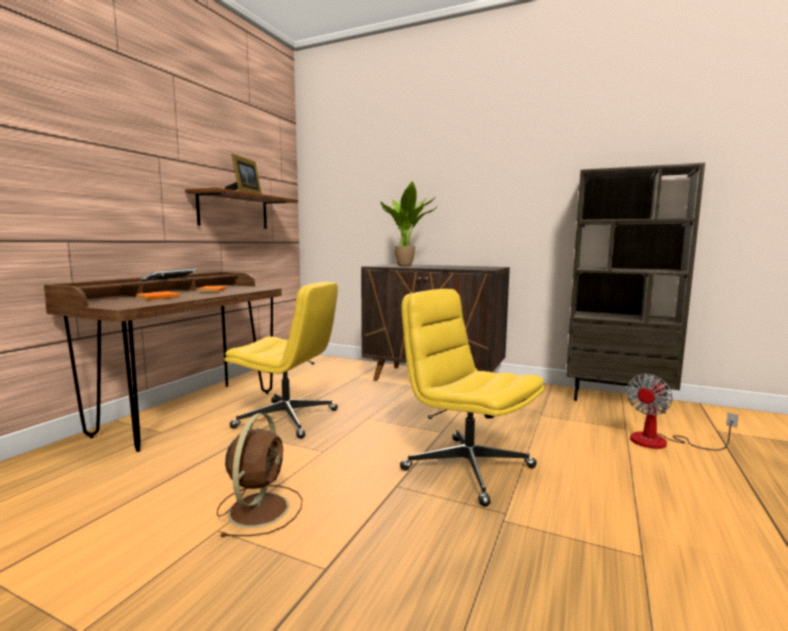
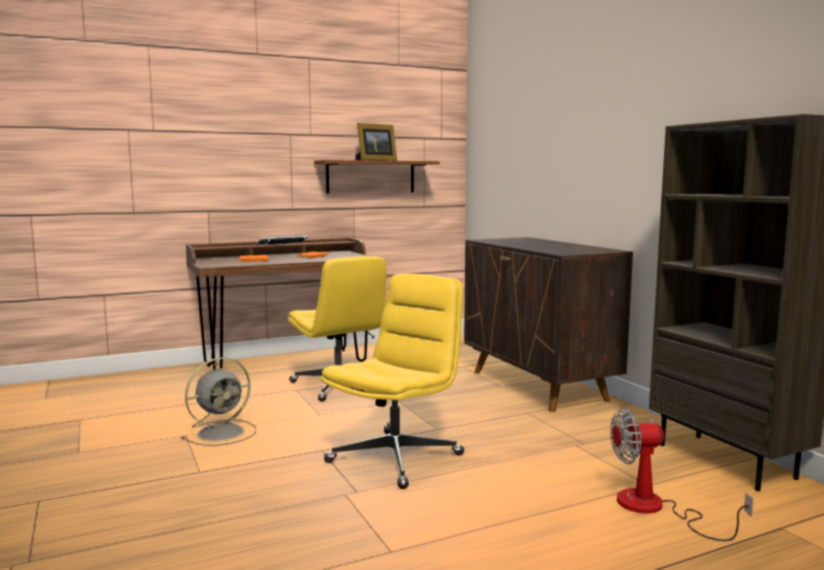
camera: 40 degrees right, 0 degrees up
brown fan [217,413,302,537] -> grey fan [181,358,256,446]
potted plant [380,182,437,266] -> none
yellow office chair [400,289,544,507] -> yellow office chair turned 45 degrees clockwise [321,273,464,489]

